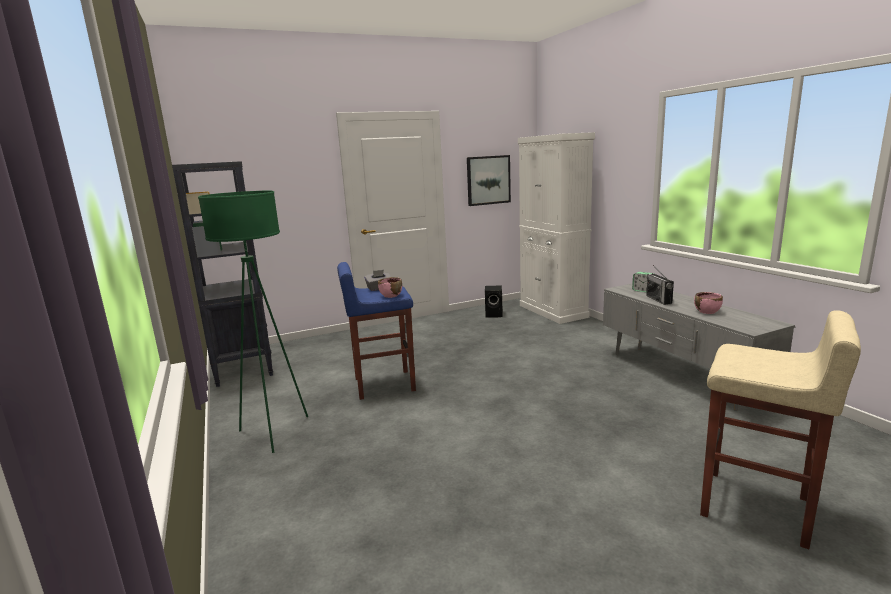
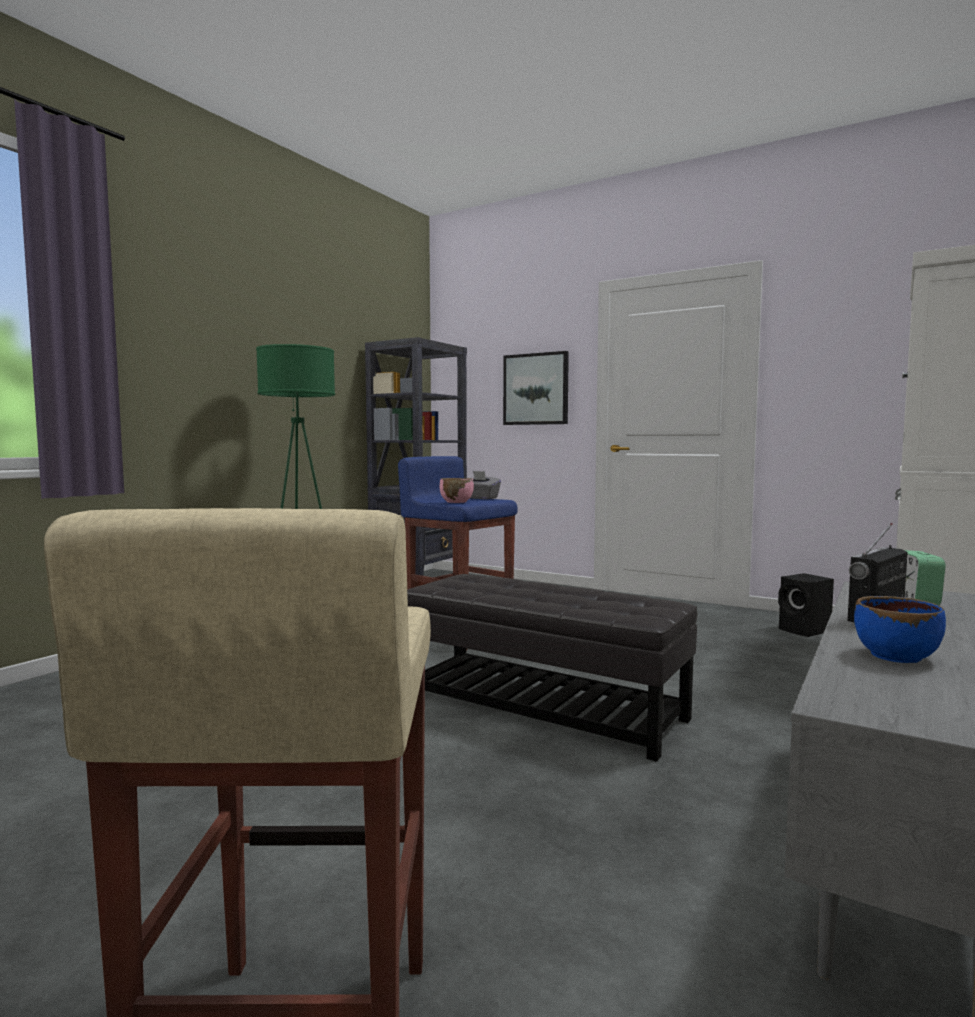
camera: 55 degrees right, 10 degrees down
picture [467,155,511,206] -> picture moved to [503,351,569,425]
pink bowl [694,292,723,314] -> blue bowl [854,596,946,663]
none -> black ottoman [407,574,697,762]

